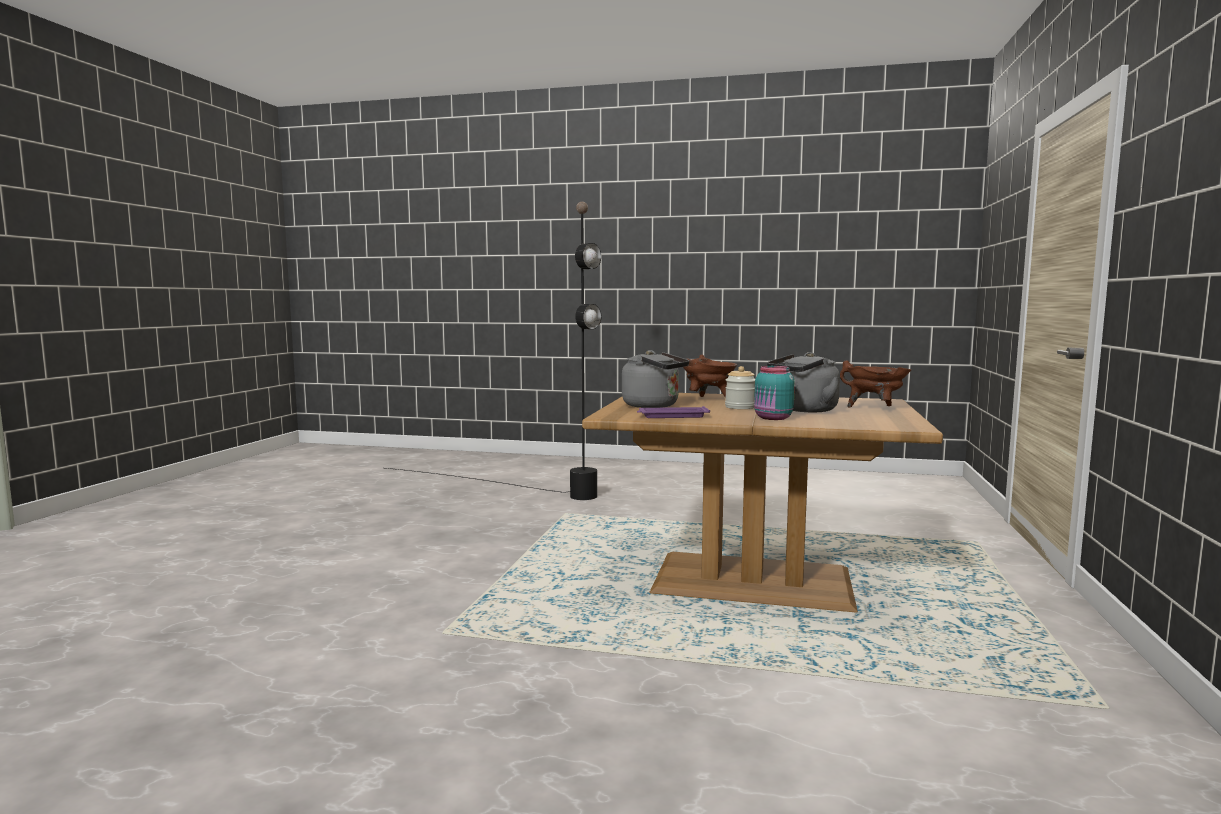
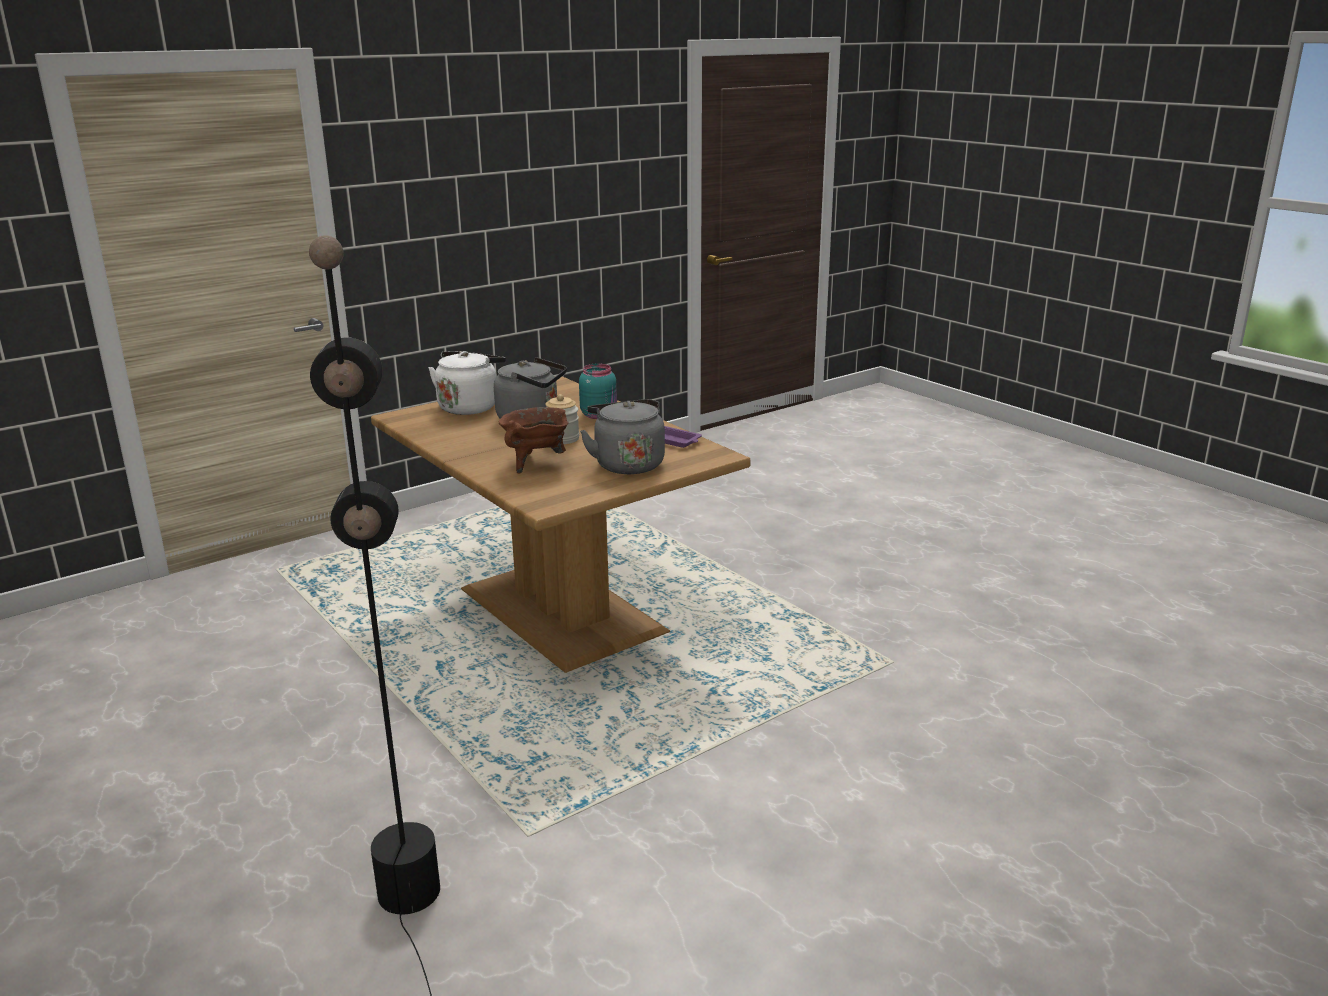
camera: 140 degrees left, 15 degrees up
brown cooking pot [840,361,911,408] -> white kettle [428,351,506,415]

